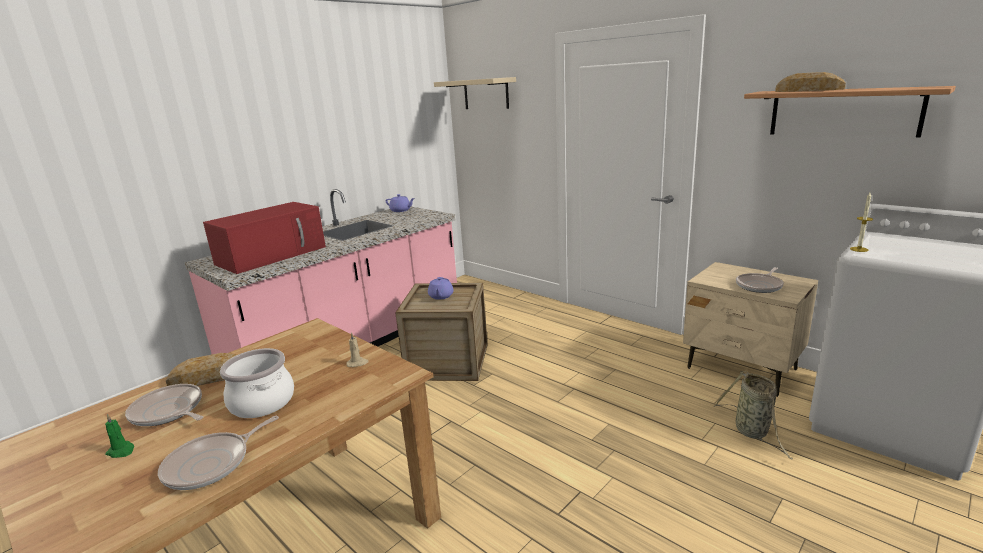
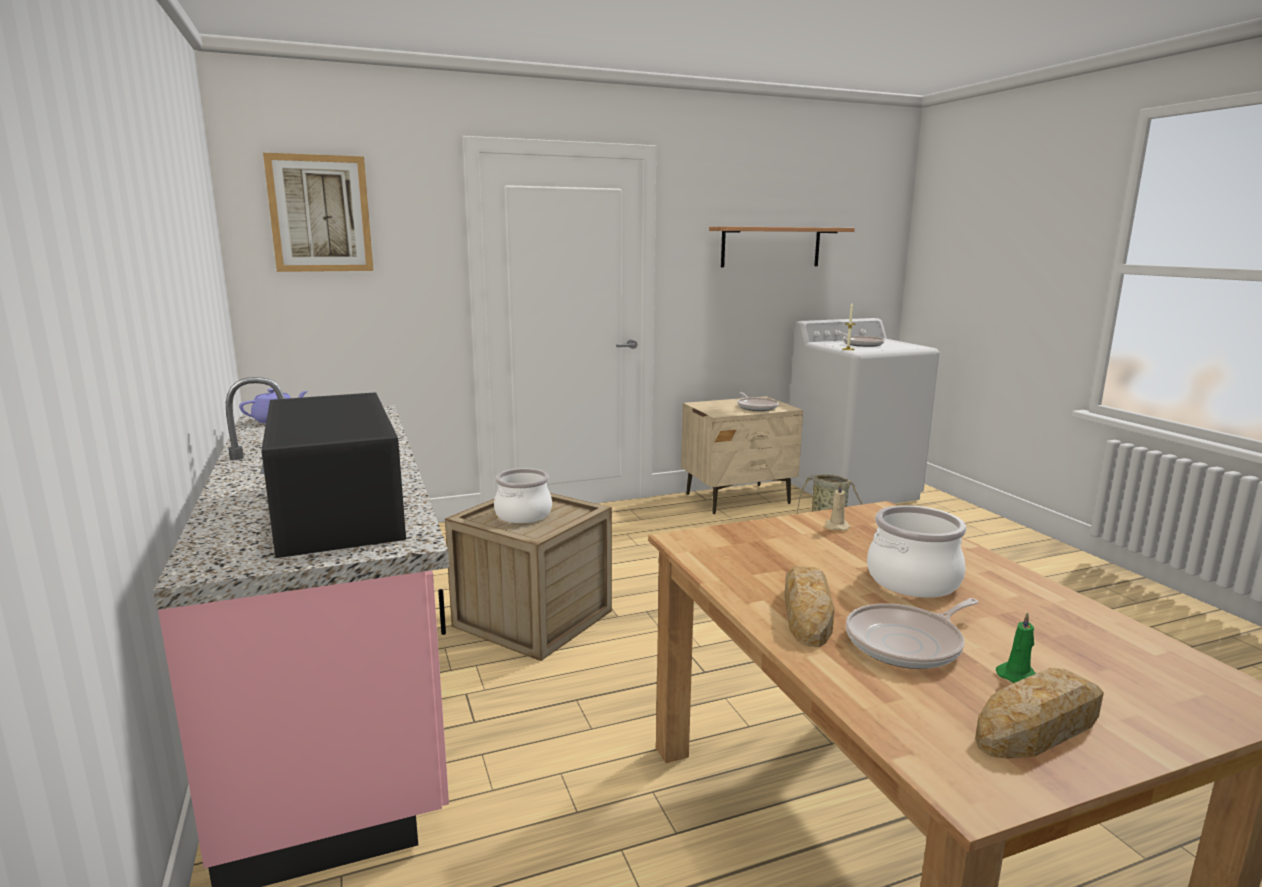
camera: 65 degrees left, 5 degrees down
frying pan [158,416,279,490] -> frying pan moved to [838,332,885,347]
red microwave [203,202,326,274] -> black microwave [261,392,406,558]
purple teapot [428,277,454,300] -> cooking pot [494,468,552,523]
beige shelf [434,77,516,109] -> picture [263,153,373,272]
bread [775,72,846,92] -> bread moved to [975,668,1104,759]

